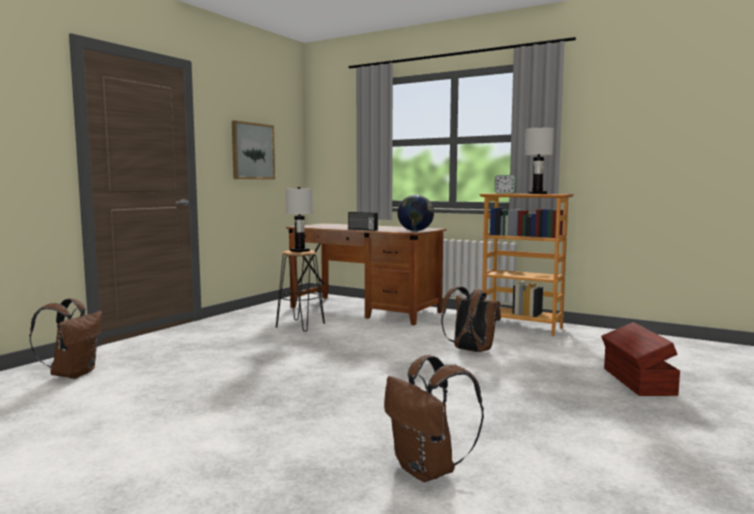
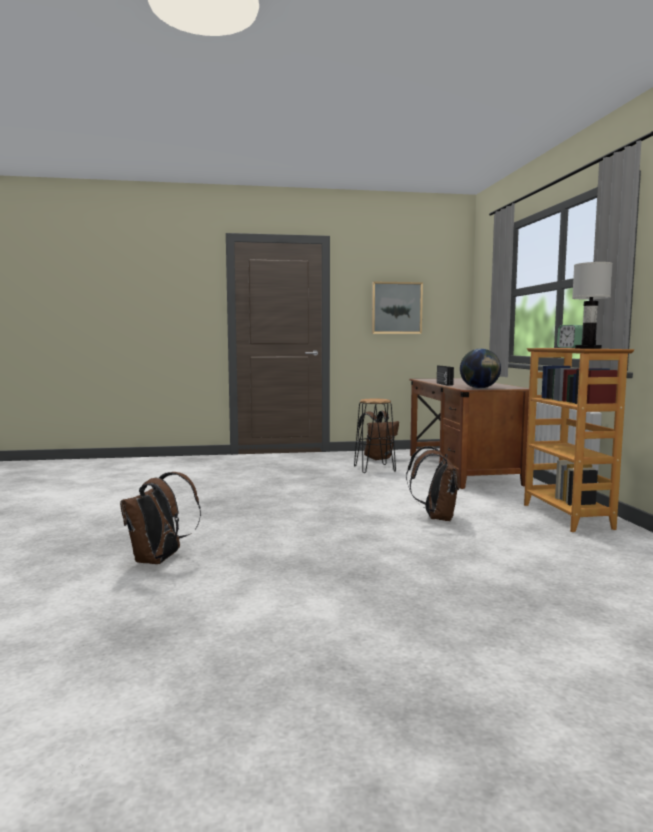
camera: 50 degrees right, 0 degrees up
brown backpack [29,298,102,379] -> brown backpack moved to [358,411,399,460]
white table lamp [286,187,313,252] -> none
brown storage box [601,322,680,396] -> none

